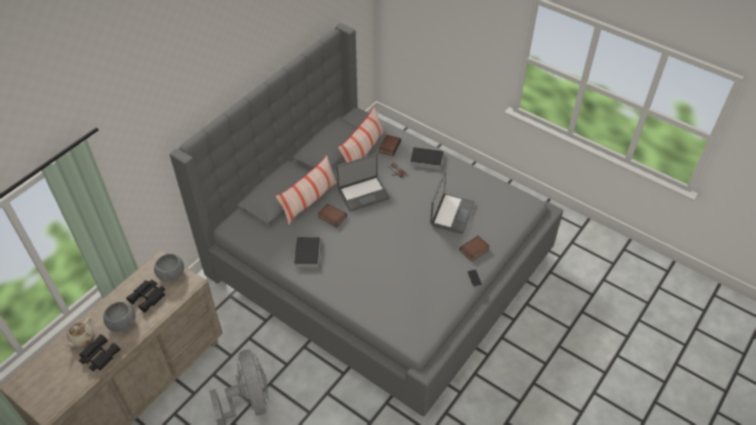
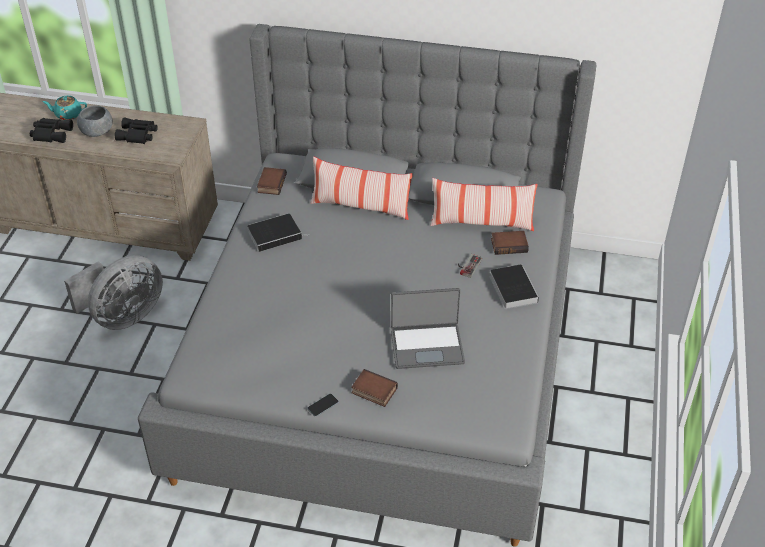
camera: 65 degrees right, 5 degrees down
beige teapot [63,317,93,347] -> turquoise teapot [42,95,87,120]
grey bowl [154,254,184,282] -> none
book [318,203,347,227] -> book moved to [257,167,287,195]
laptop [337,154,390,212] -> none

